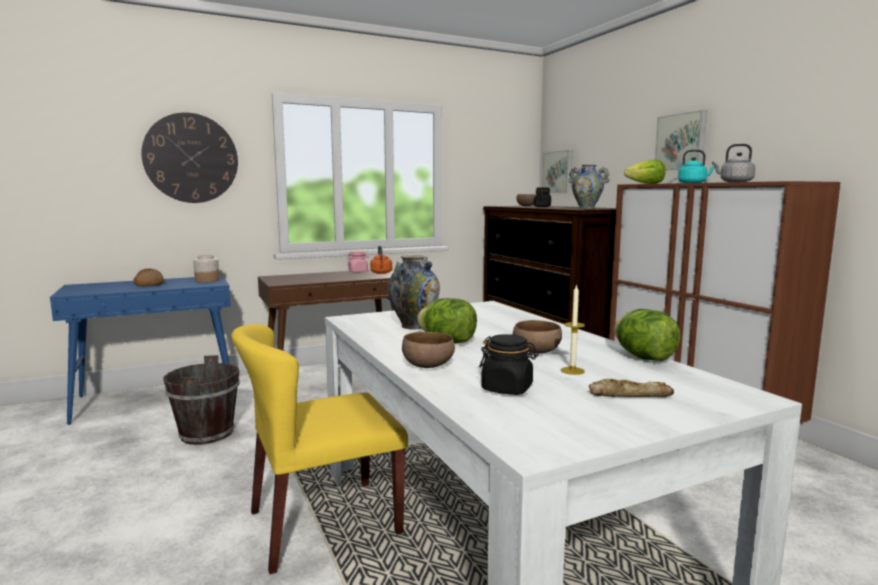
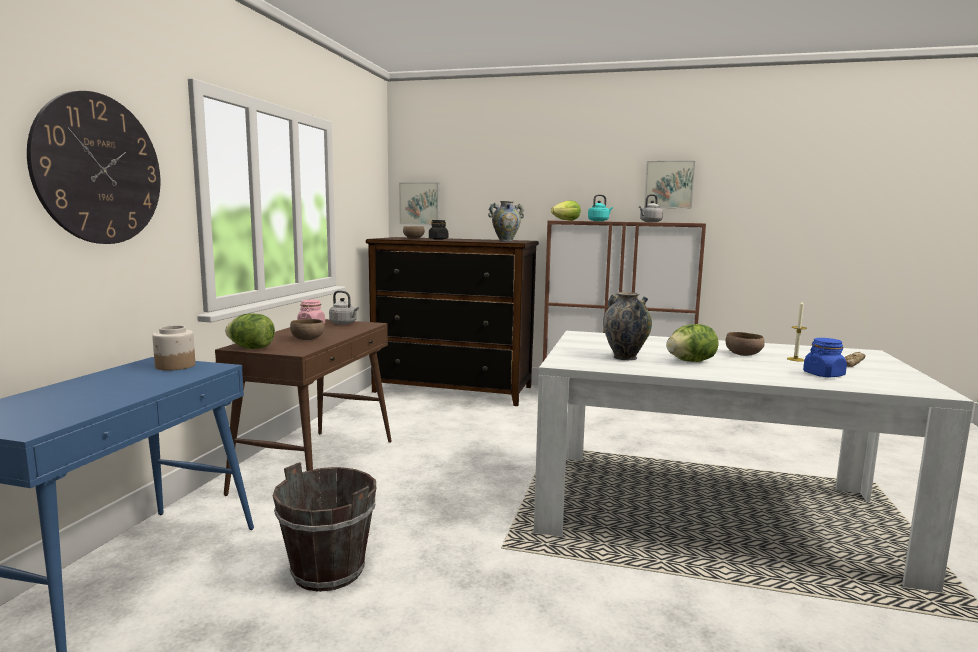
camera: 50 degrees left, 0 degrees up
bread [133,268,164,286] -> none
yellow chair [232,324,408,574] -> none
orange kettle [370,246,392,274] -> grey kettle [329,290,359,325]
brown bowl [402,332,455,368] -> brown bowl moved to [290,319,325,340]
black jar [479,334,538,395] -> blue jar [803,338,847,377]
lettuce [614,309,680,361] -> lettuce moved to [225,313,275,349]
picture [655,110,707,170] -> picture moved to [644,161,695,208]

